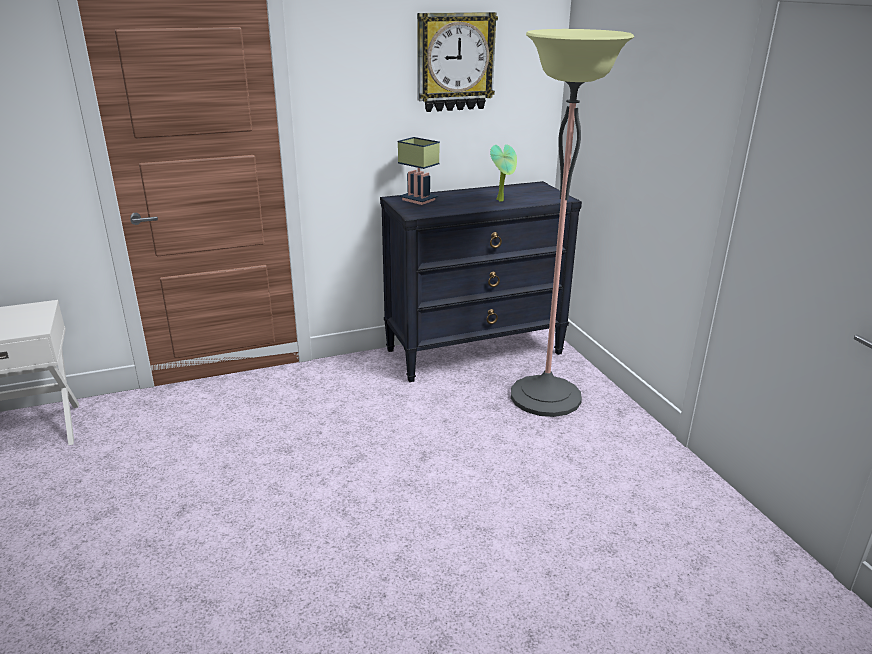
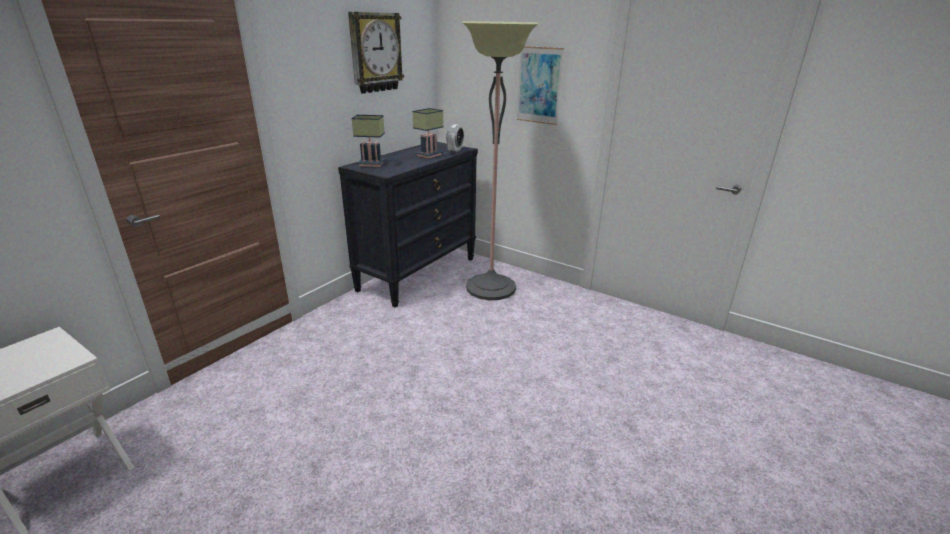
camera: 35 degrees left, 0 degrees up
potted plant [490,144,517,202] -> table lamp [412,108,443,158]
none -> alarm clock [446,124,464,153]
none -> picture [516,46,564,125]

